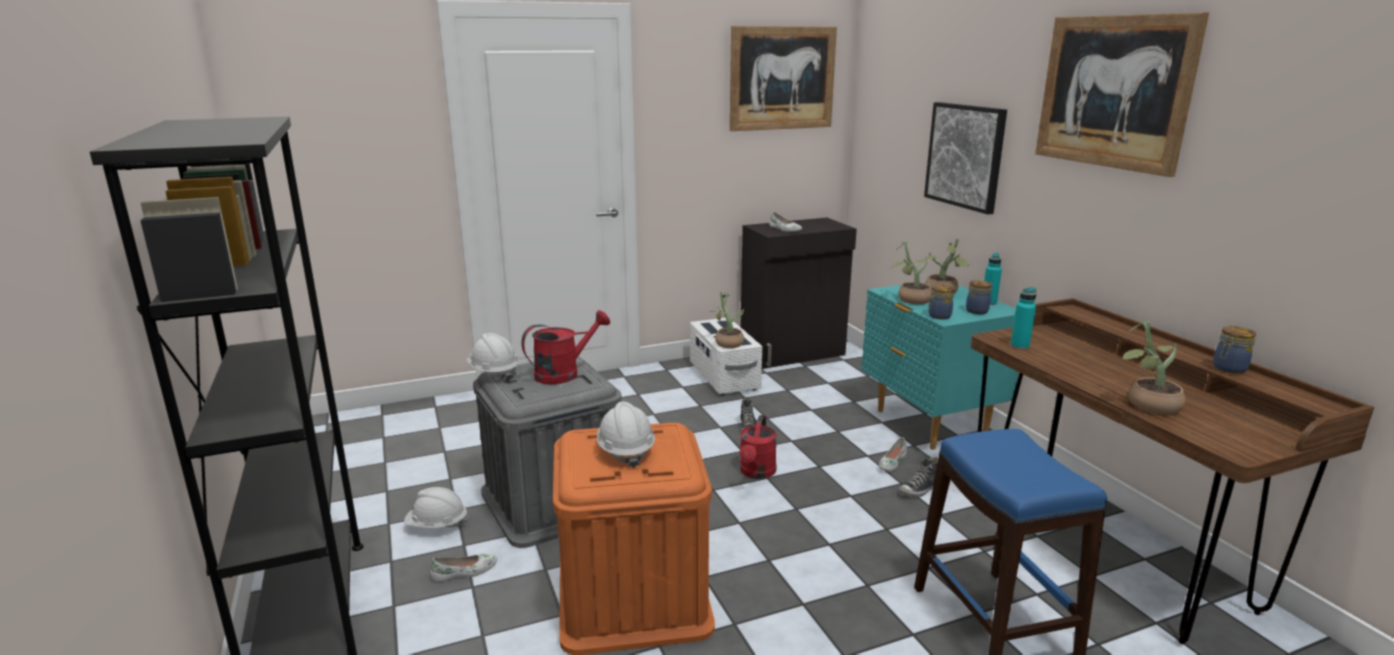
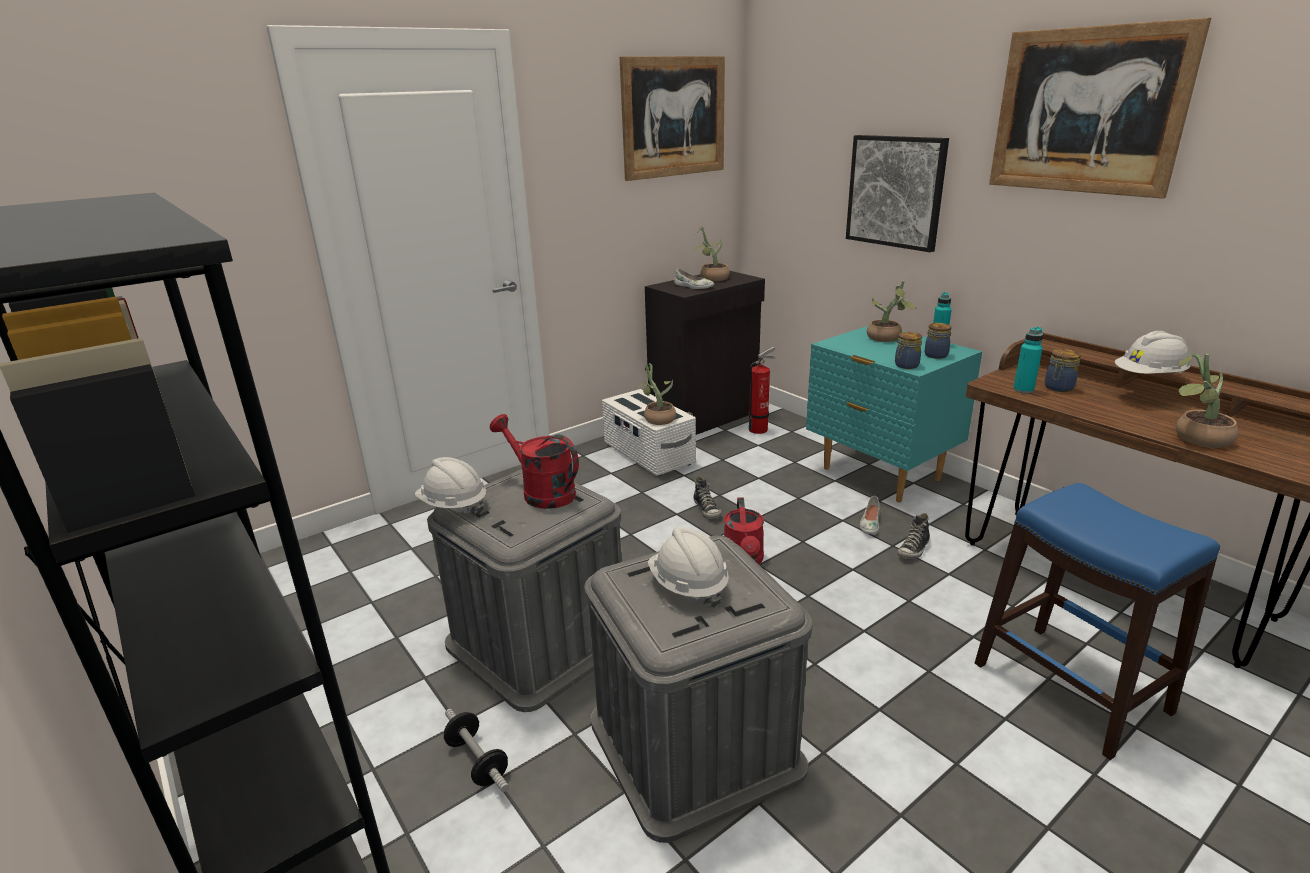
camera: 15 degrees left, 5 degrees up
white hard hat [404,487,468,528] -> white hard hat moved to [1115,331,1191,374]
white shoe [431,554,497,582] -> dumbbell [444,709,509,792]
red watering can [522,310,610,384] -> red watering can turned 90 degrees counterclockwise [490,414,579,509]
orange storage box [553,423,715,655] -> grey storage box [584,536,813,843]
potted plant [891,242,932,305] -> potted plant moved to [693,227,730,281]
jar [1213,326,1256,374] -> jar moved to [1045,349,1081,392]
none -> fire extinguisher [749,347,775,434]

